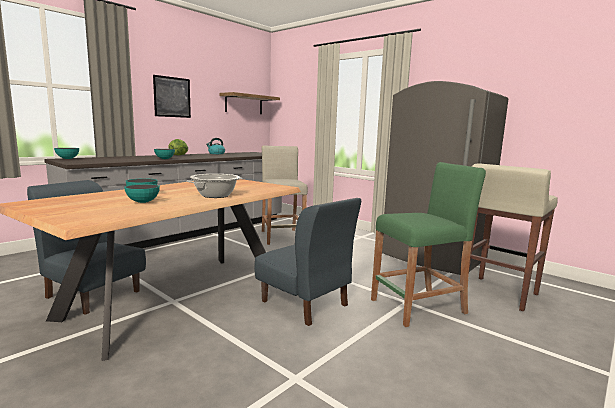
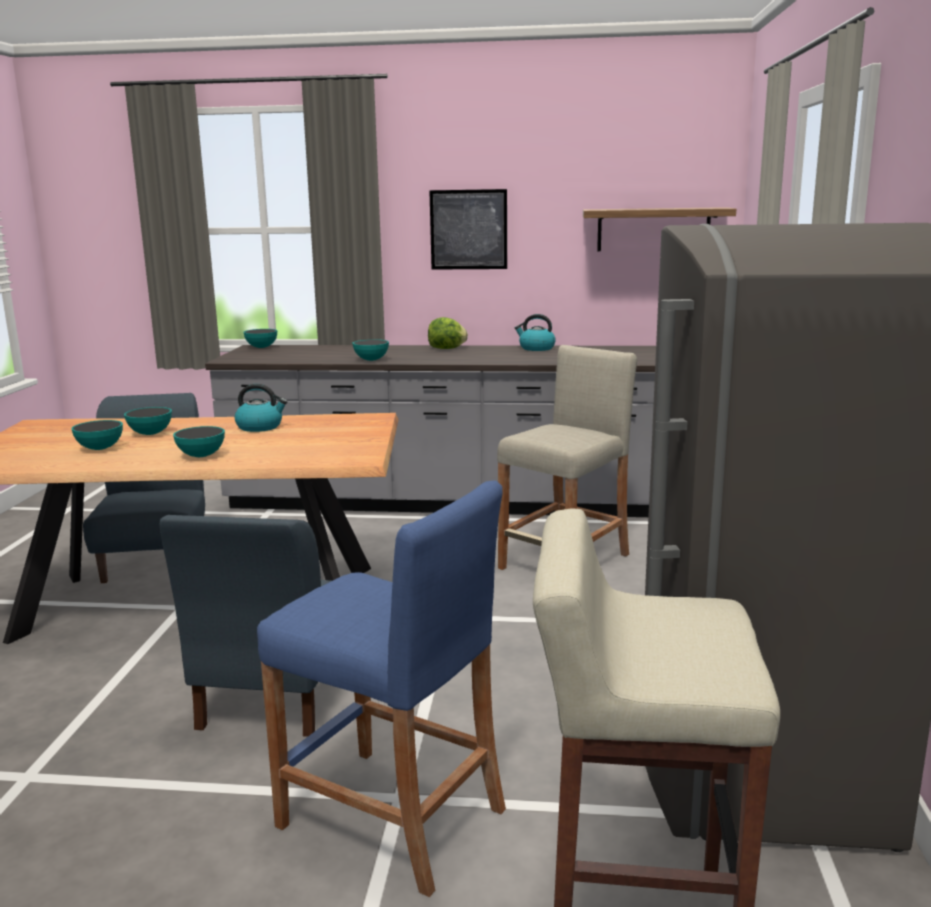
camera: 55 degrees right, 5 degrees up
cooking pot [186,174,243,198] -> bowl [173,426,225,457]
green stool [371,162,486,327] -> blue stool [257,480,506,897]
none -> kettle [234,384,287,432]

